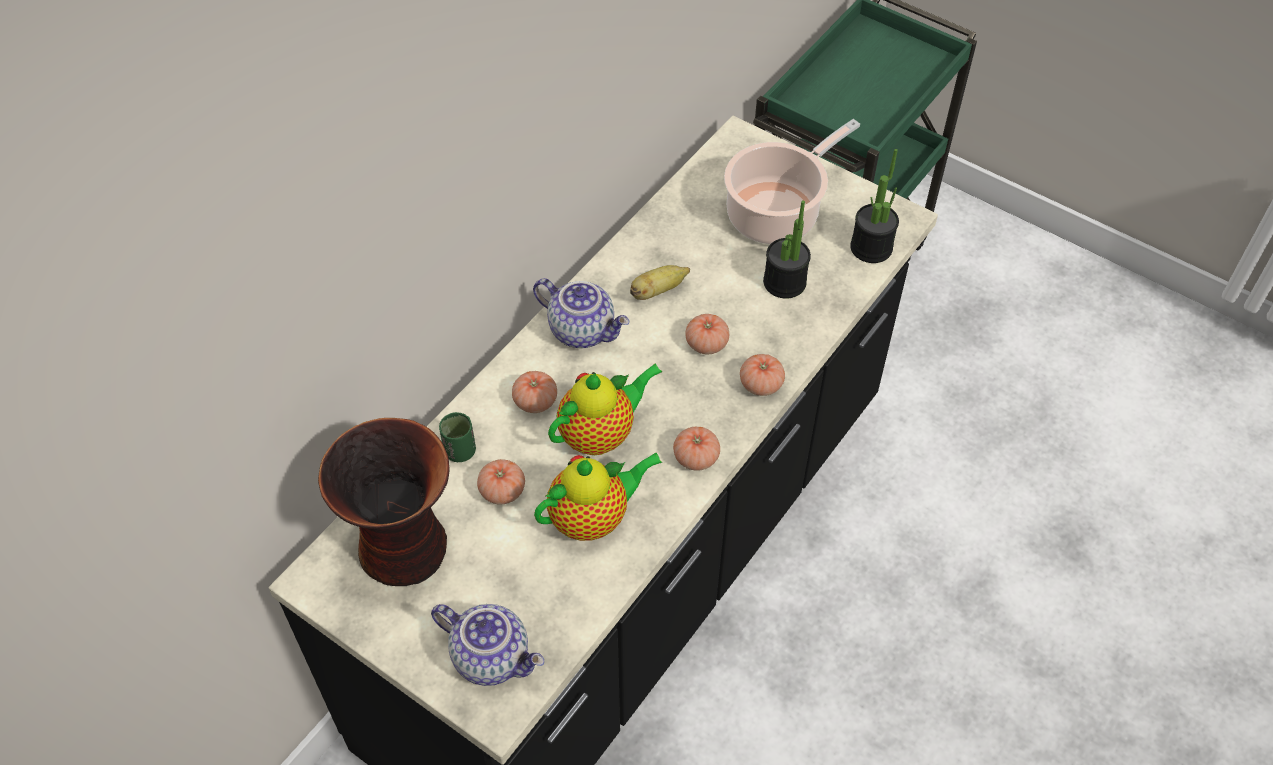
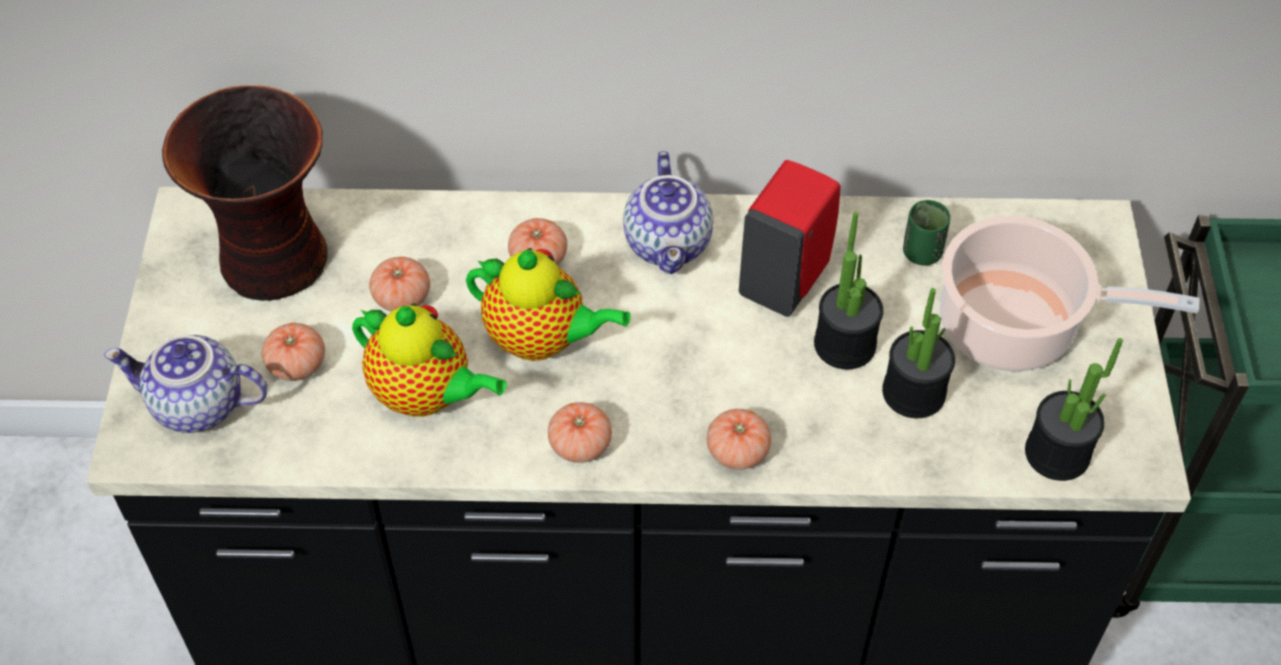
camera: 55 degrees right, 0 degrees up
teapot [431,604,544,686] -> teapot turned 105 degrees clockwise [104,335,268,433]
green cup [439,412,476,462] -> green cup moved to [903,200,951,265]
banana [630,265,690,300] -> red soap dispenser [739,160,840,317]
tomato [685,314,729,354] -> tomato moved to [262,323,325,381]
none -> potted plant [814,211,883,369]

